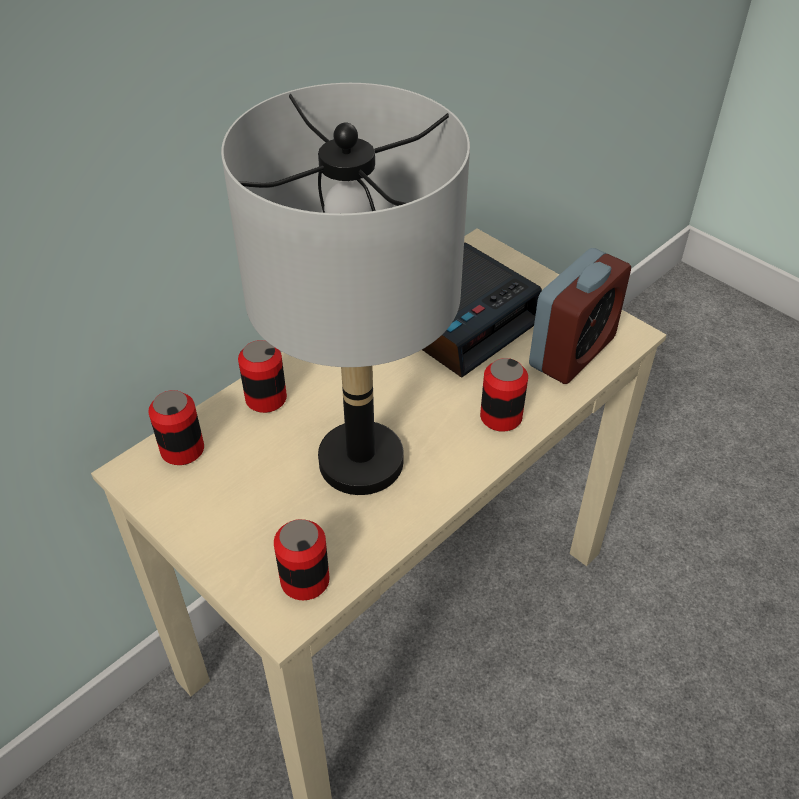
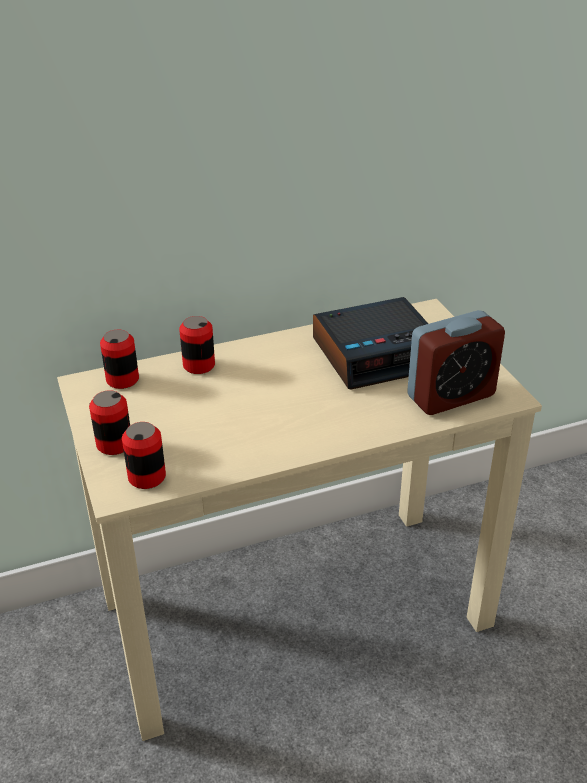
camera: 25 degrees right, 10 degrees down
grey table lamp [221,83,470,495] -> none
can [480,358,528,432] -> can moved to [89,390,130,455]

